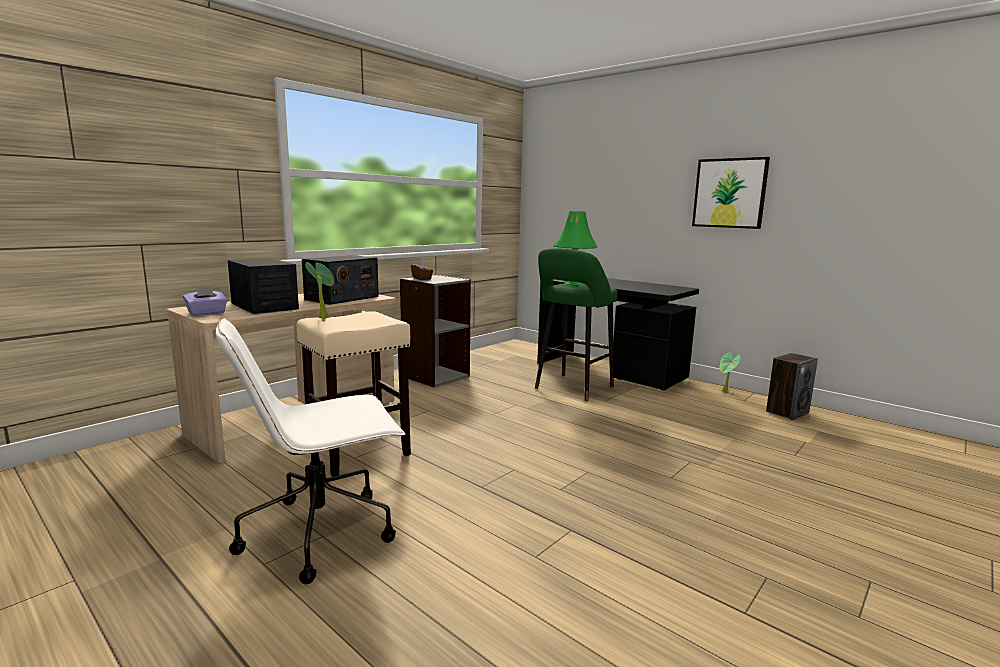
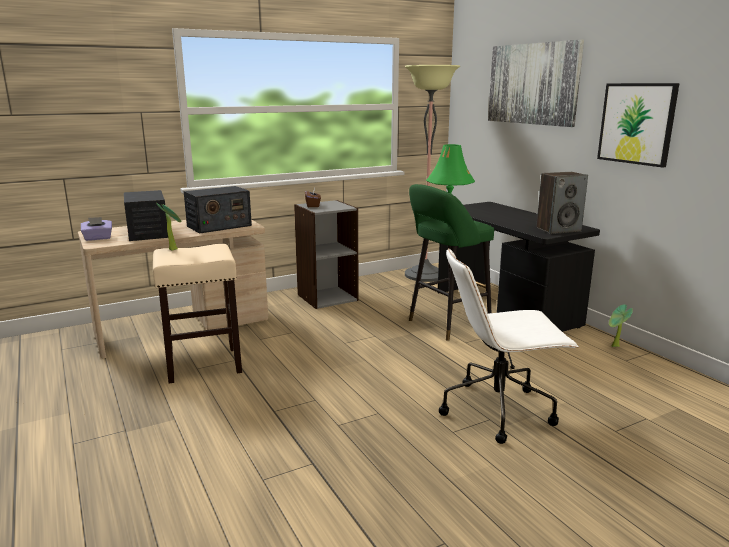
camera: 20 degrees right, 5 degrees up
white office chair [216,318,405,584] -> white office chair moved to [439,248,579,444]
speaker [766,353,818,420] -> speaker moved to [536,172,588,234]
none -> floor lamp [405,65,460,282]
none -> picture [488,39,584,127]

